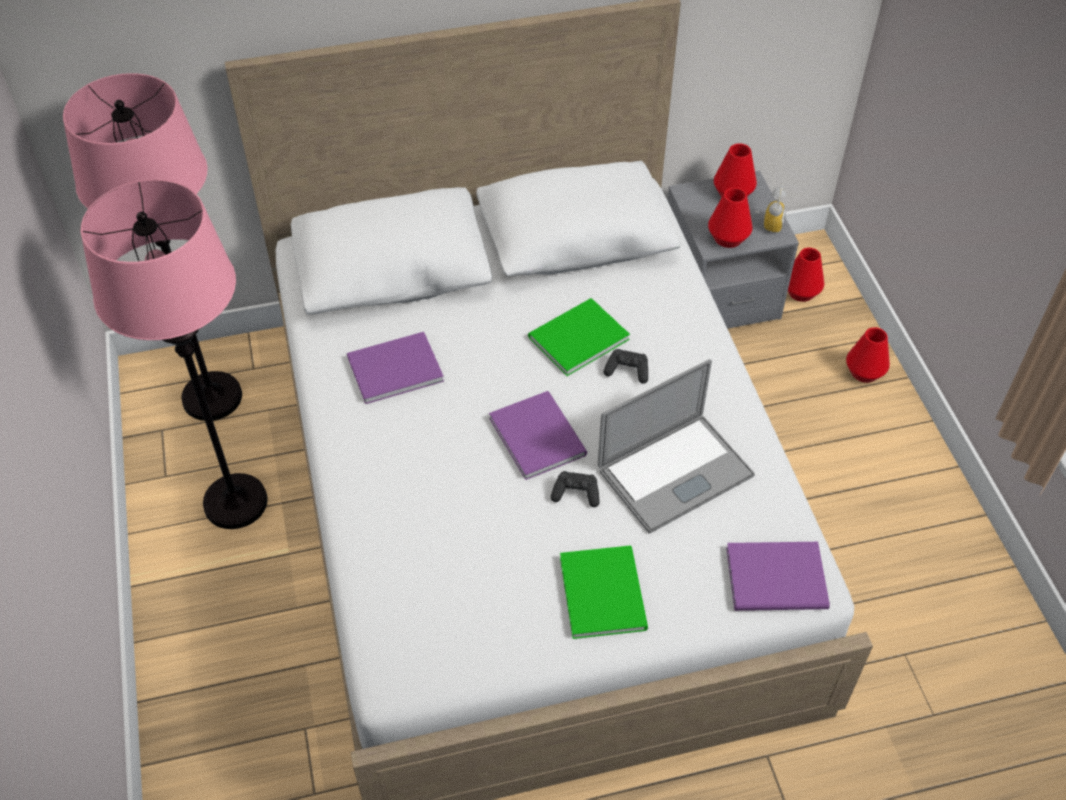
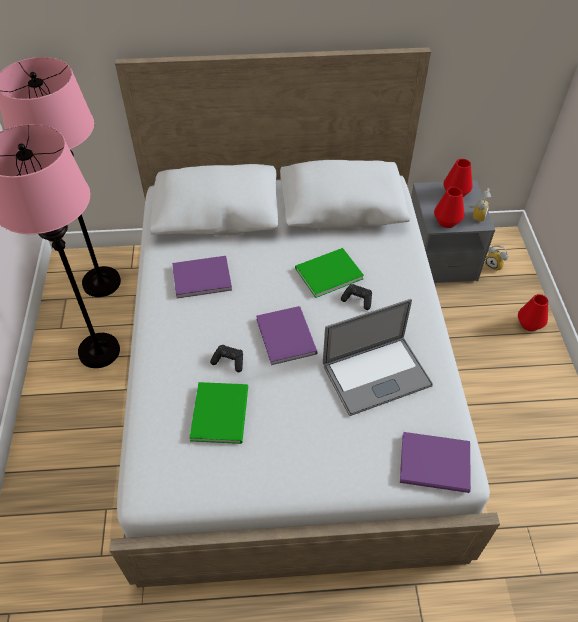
camera: 10 degrees right, 0 degrees up
black game controller [551,471,600,507] -> black game controller moved to [210,345,243,372]
green book [560,546,648,639] -> green book moved to [190,382,248,444]
red vase [788,248,824,302] -> alarm clock [485,245,509,271]

